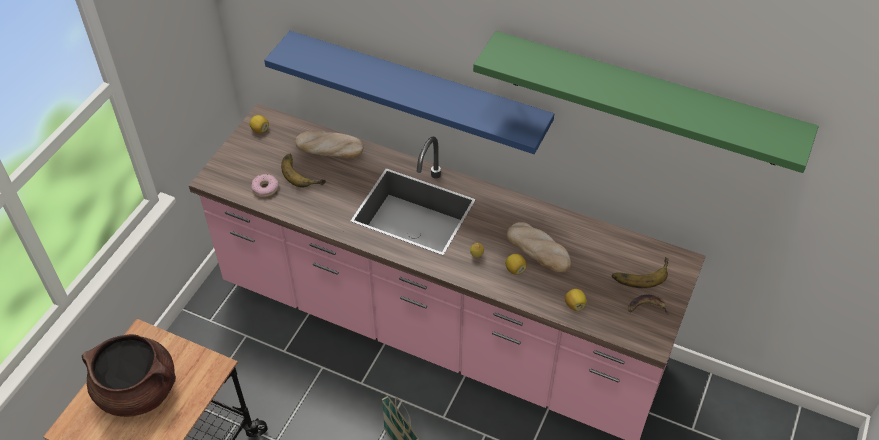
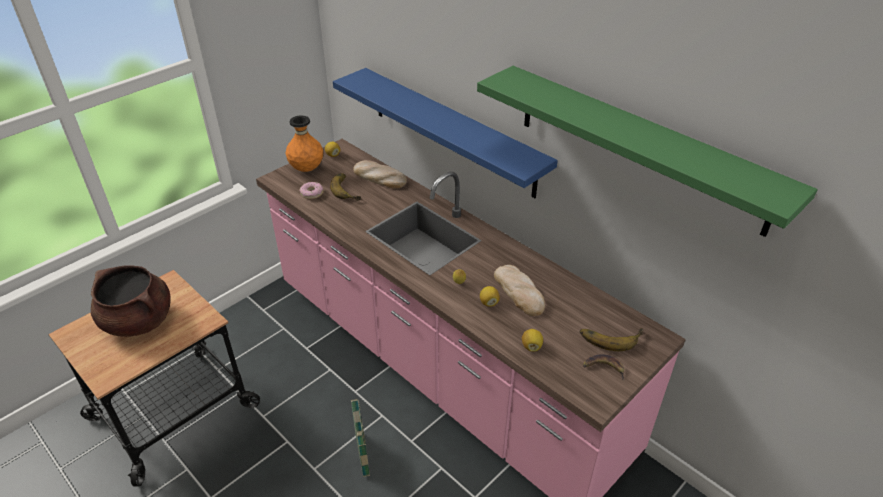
camera: 20 degrees right, 10 degrees down
none -> orange vase [285,115,323,172]

